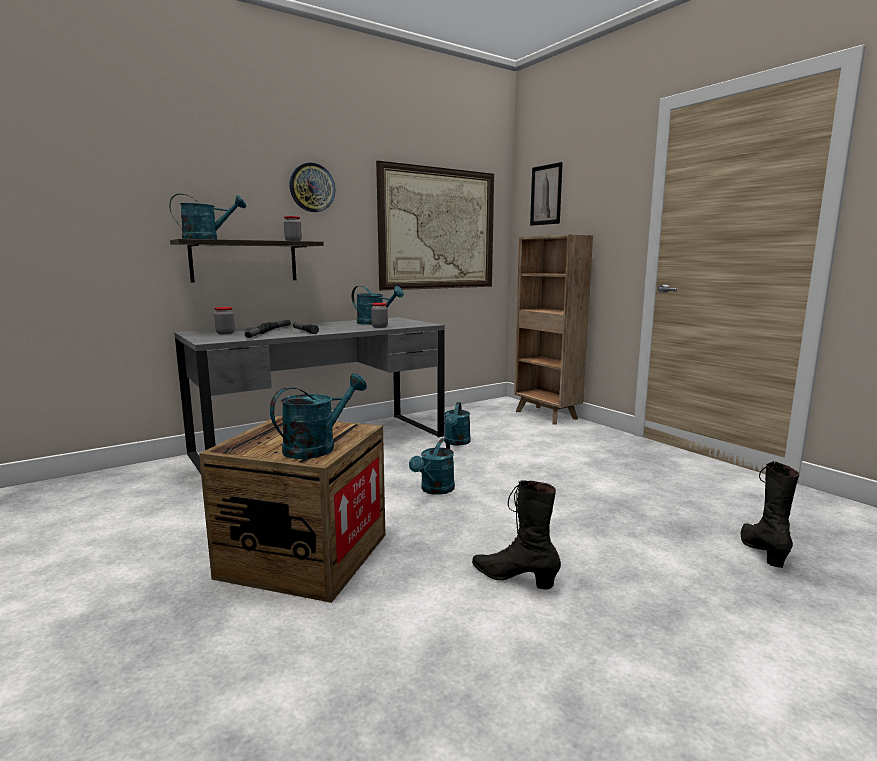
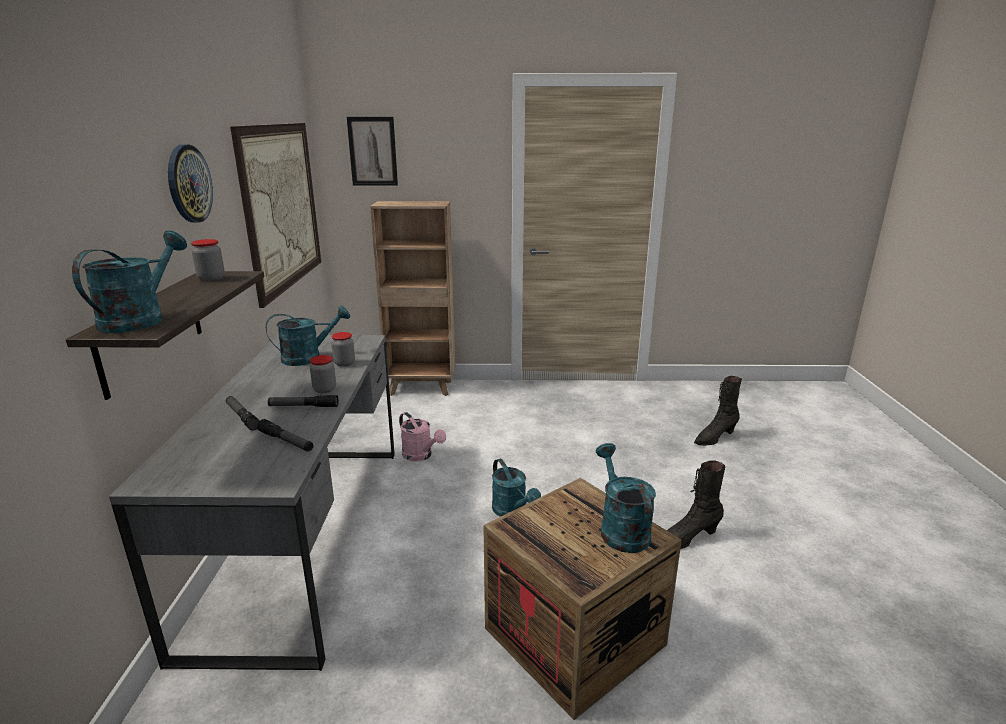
camera: 55 degrees left, 10 degrees up
jar [214,307,235,334] -> jar moved to [310,355,336,393]
turquoise watering can [444,402,471,446] -> pink watering can [399,412,446,461]
black boot [741,461,799,568] -> black boot turned 75 degrees counterclockwise [694,376,742,446]

